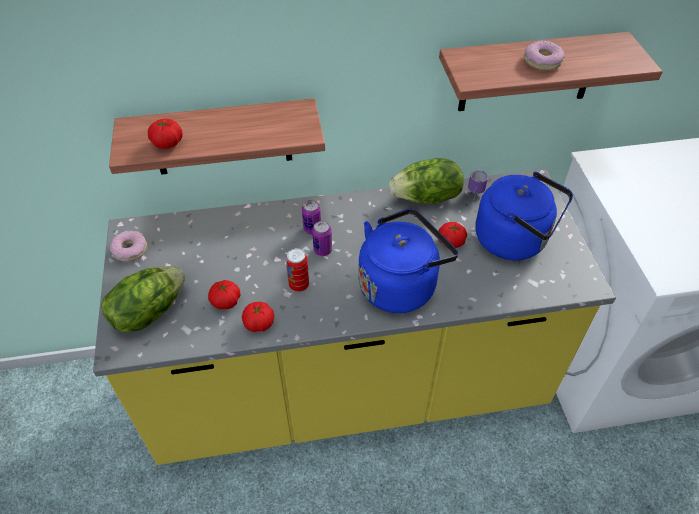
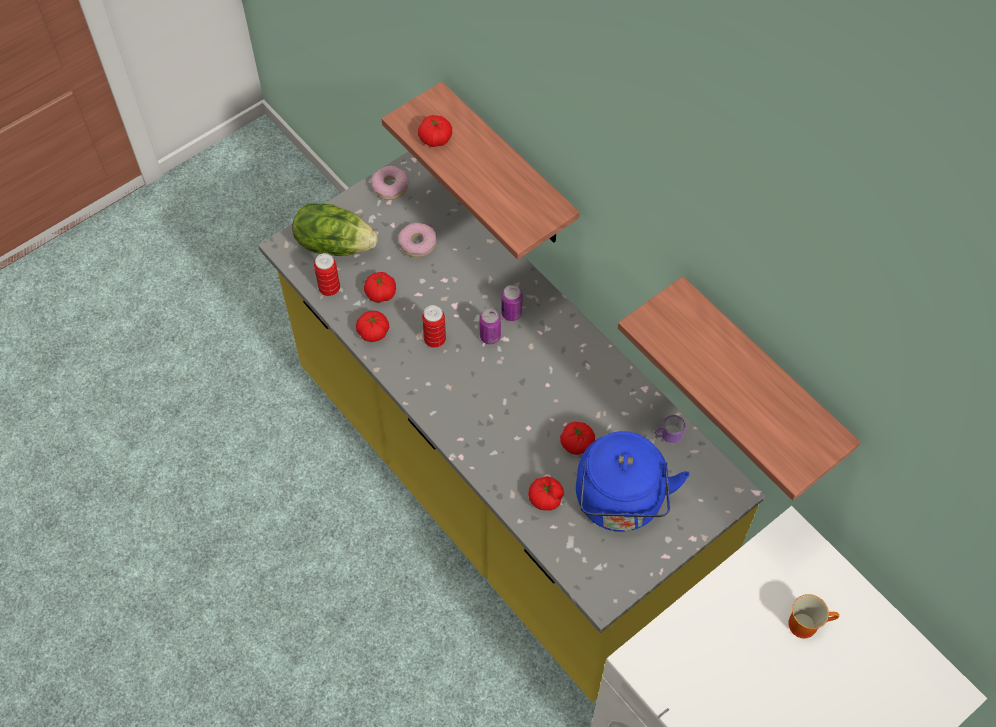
camera: 60 degrees right, 10 degrees up
blue kettle [358,208,458,313] -> none
lettuce [389,158,464,204] -> none
donut [524,40,565,71] -> donut moved to [398,223,437,257]
none -> can [314,253,340,296]
none -> tomato [528,476,564,510]
none -> mug [788,594,839,638]

